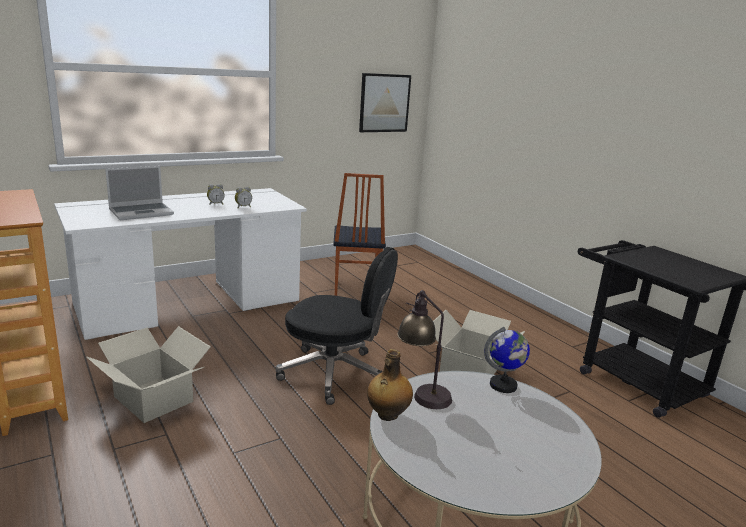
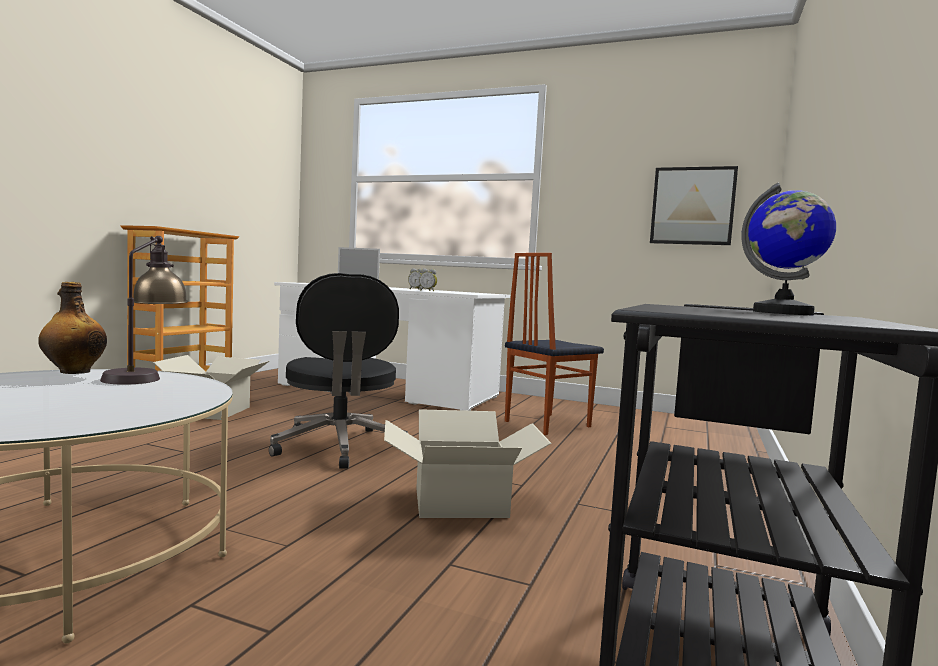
camera: 55 degrees right, 15 degrees down
globe [484,327,530,393] -> globe moved to [741,183,836,315]

